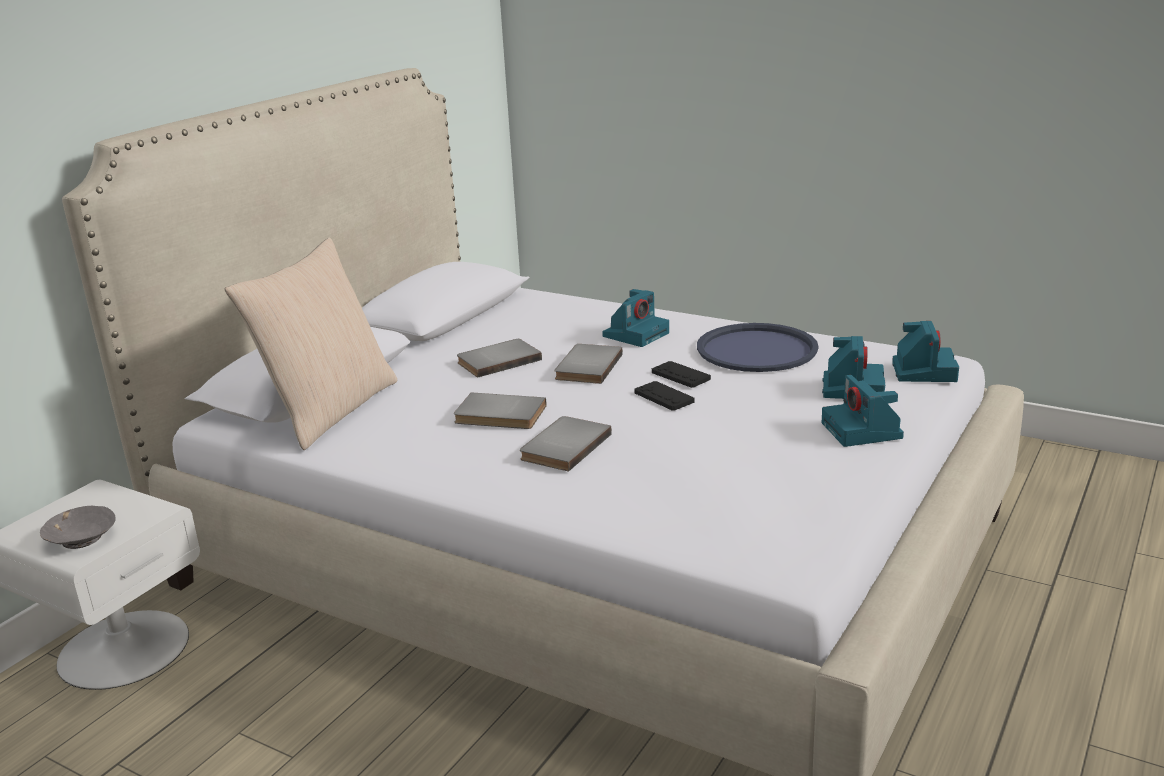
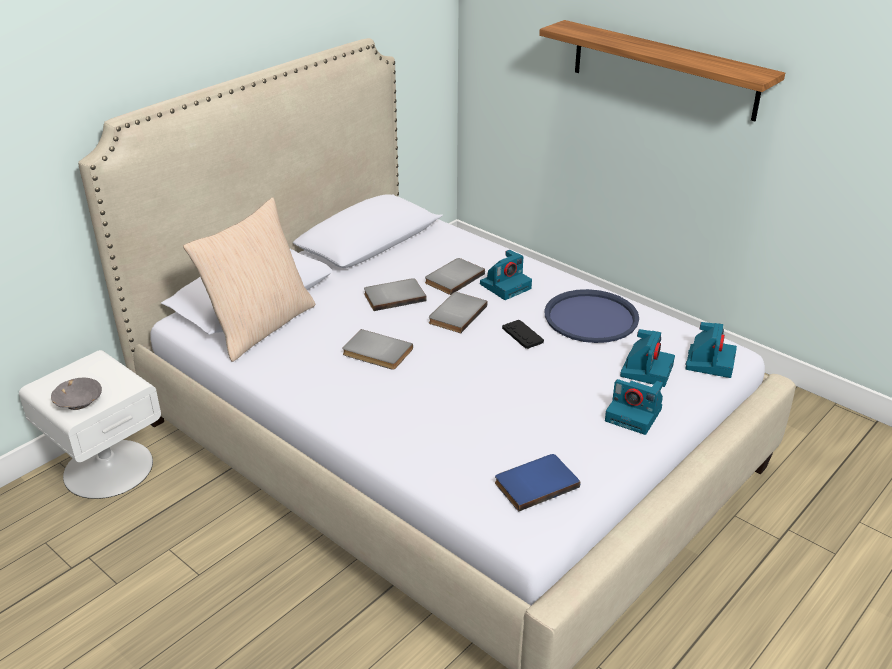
camera: 10 degrees right, 10 degrees up
grey book [520,416,612,471] -> grey book moved to [425,258,485,295]
black game controller [634,381,694,411] -> none
camera [822,375,904,447] -> camera turned 60 degrees counterclockwise [605,379,663,435]
none -> blue book [495,454,580,512]
none -> shelf [539,20,785,122]

